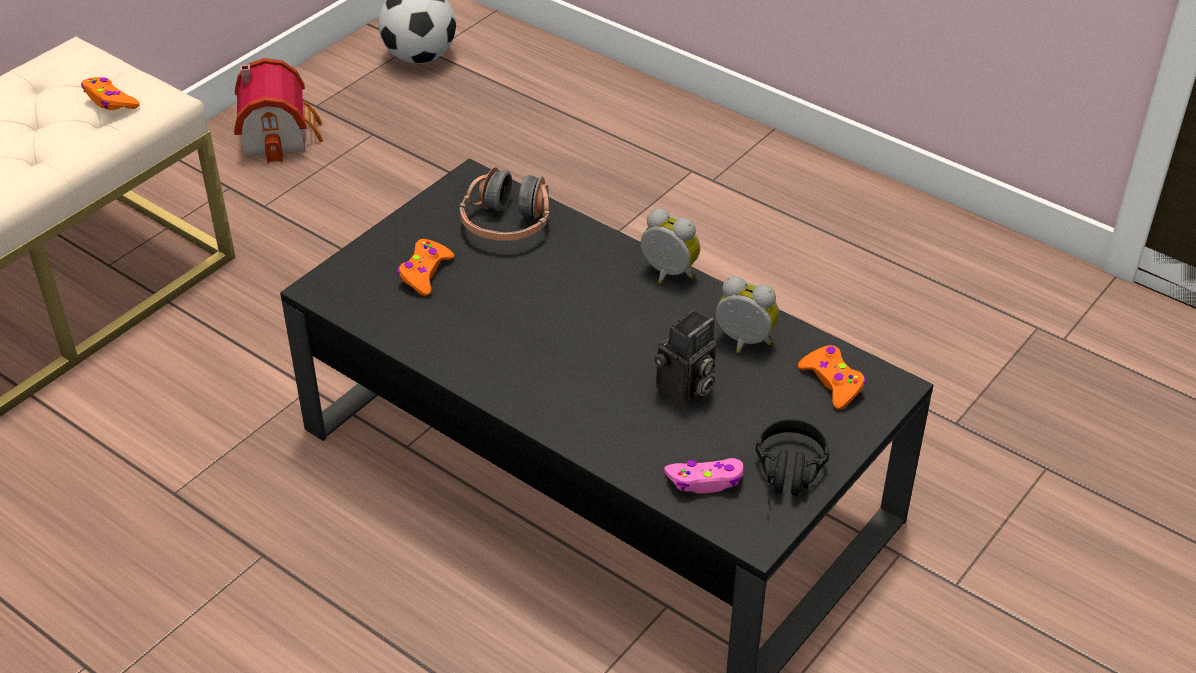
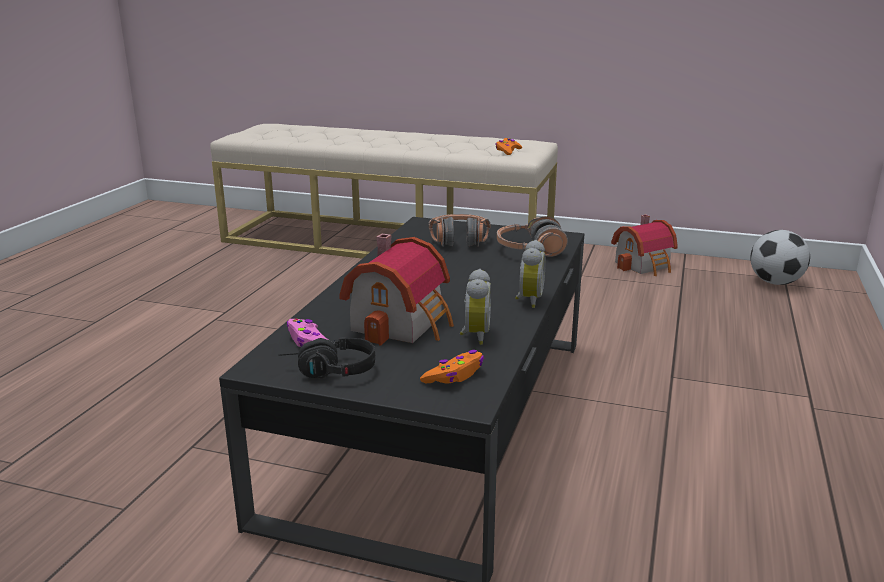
camera: 70 degrees right, 20 degrees down
orange game controller [397,239,454,296] -> headphones [428,214,491,247]
camera [654,310,716,407] -> toy house [339,233,454,346]

